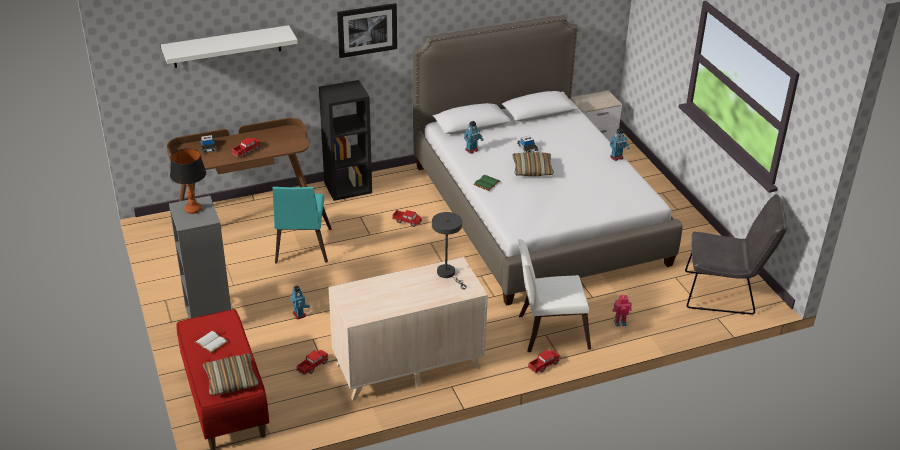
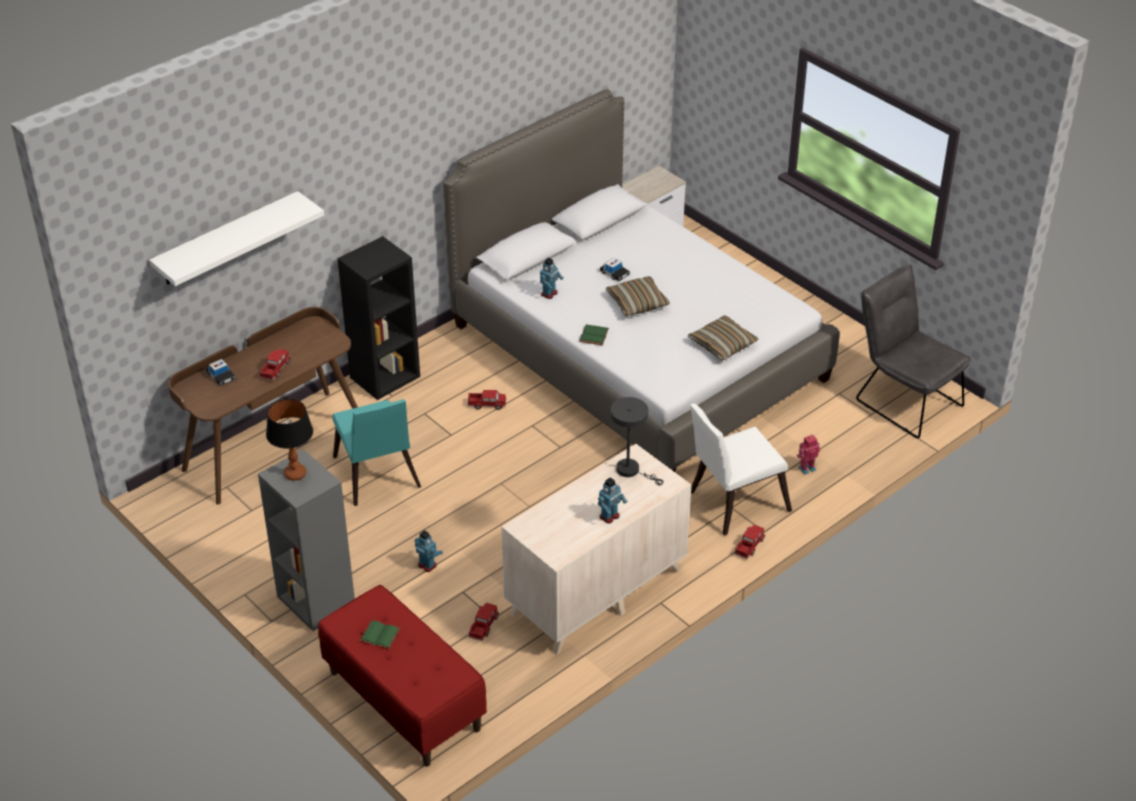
camera: 20 degrees left, 5 degrees up
white book [195,331,228,353] -> green book [360,621,400,649]
pillow [203,353,259,396] -> pillow moved to [688,315,758,361]
picture [337,3,397,58] -> none
toy robot [610,128,630,161] -> toy robot moved to [598,477,627,524]
grey chair [685,194,787,315] -> grey chair turned 120 degrees counterclockwise [856,264,971,438]

